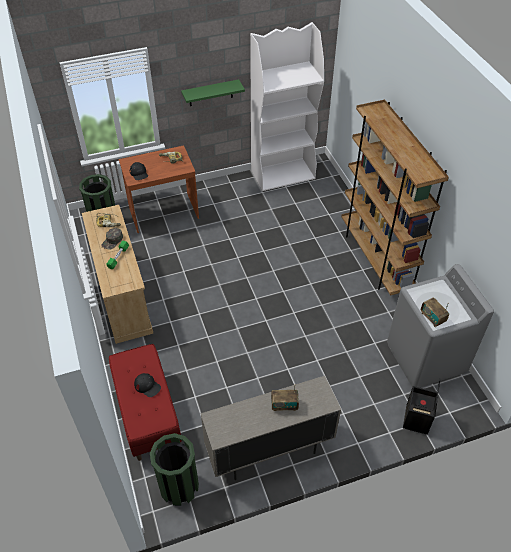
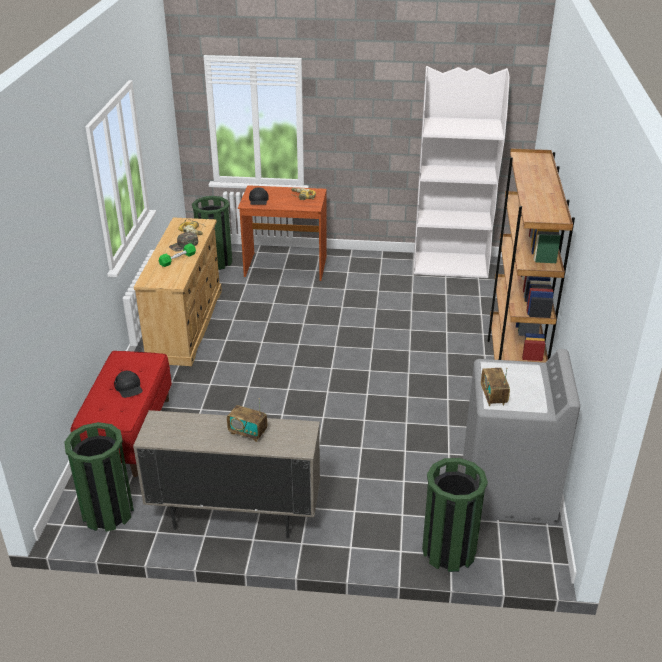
camera: 25 degrees right, 15 degrees down
green shelf [181,79,245,106] -> none
black storage box [403,378,440,435] -> green trash can [422,458,488,572]

